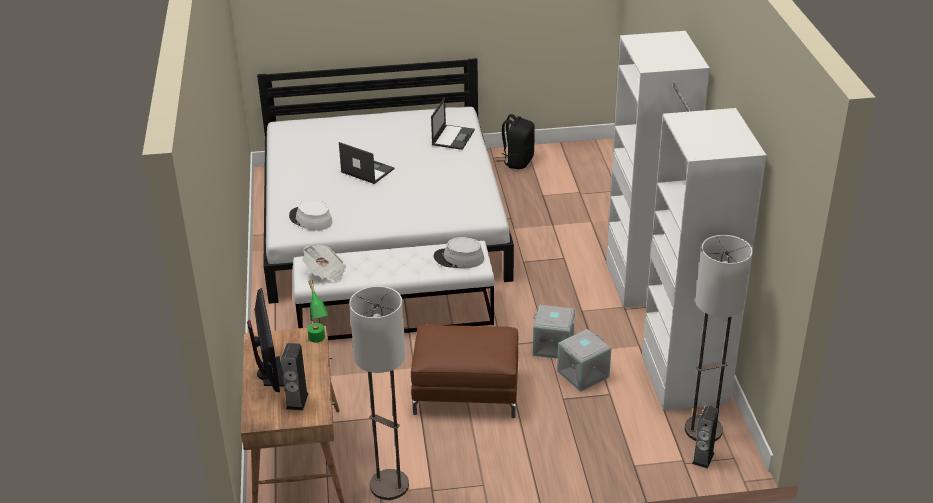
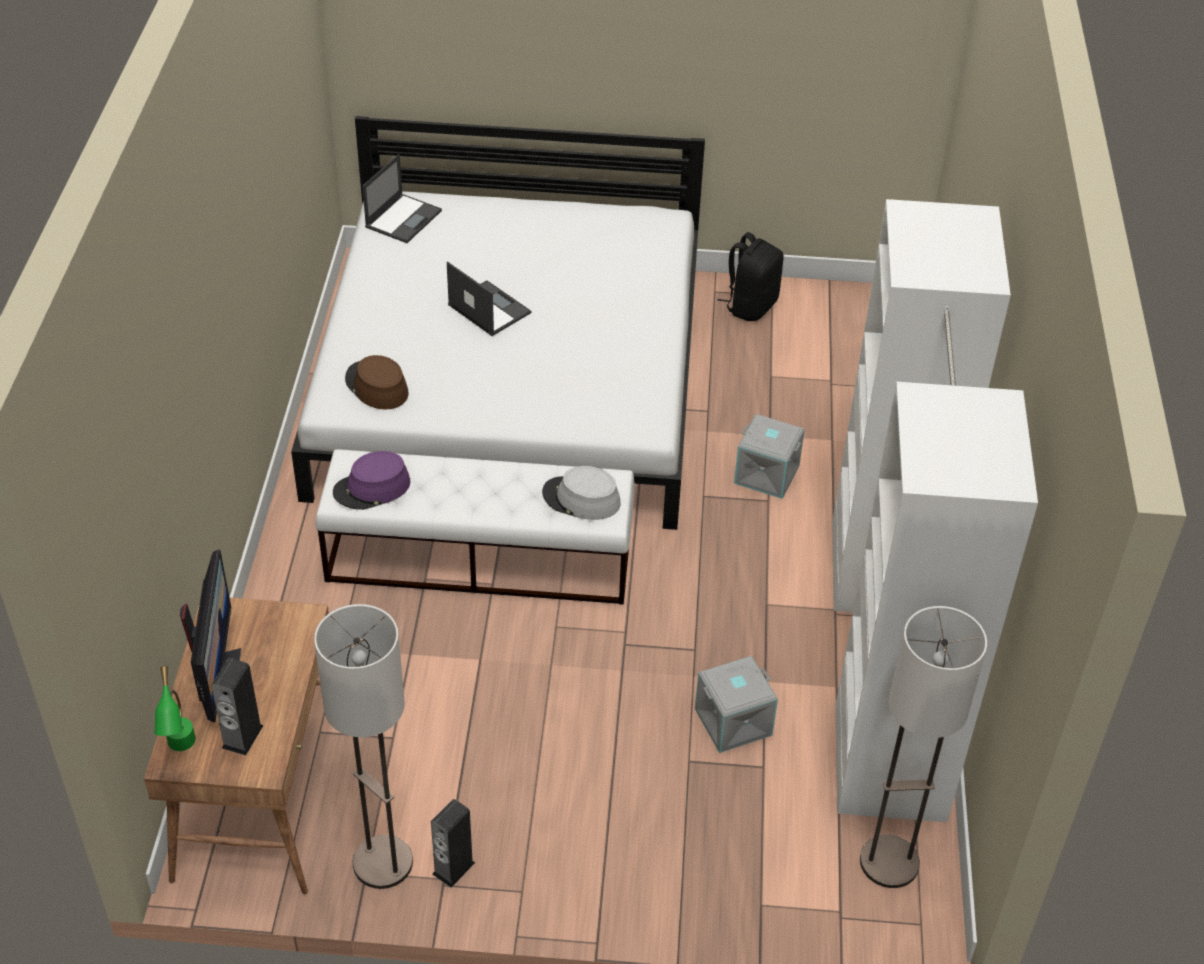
camera: 10 degrees right, 10 degrees up
white hat [289,199,333,231] -> brown hat [345,355,409,410]
newspaper [302,245,346,282] -> purple hat [333,451,410,510]
green table lamp [307,280,328,343] -> green table lamp moved to [154,666,196,751]
brown ottoman [411,324,518,418] -> none
laptop [431,97,475,150] -> laptop moved to [362,154,442,243]
grey storage box [533,305,575,359] -> grey storage box moved to [734,414,805,499]
speaker [692,405,719,469] -> speaker moved to [431,799,475,887]

